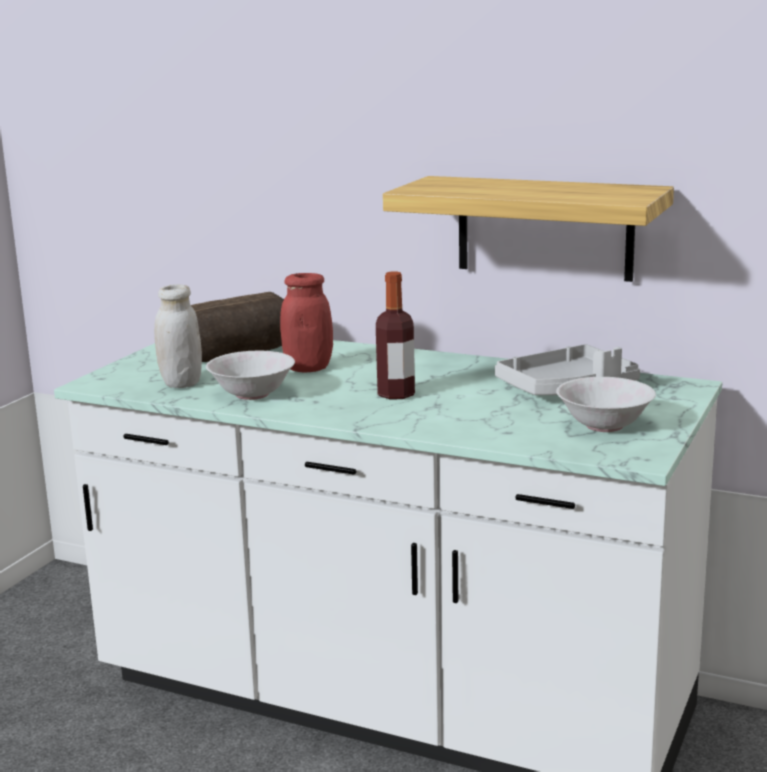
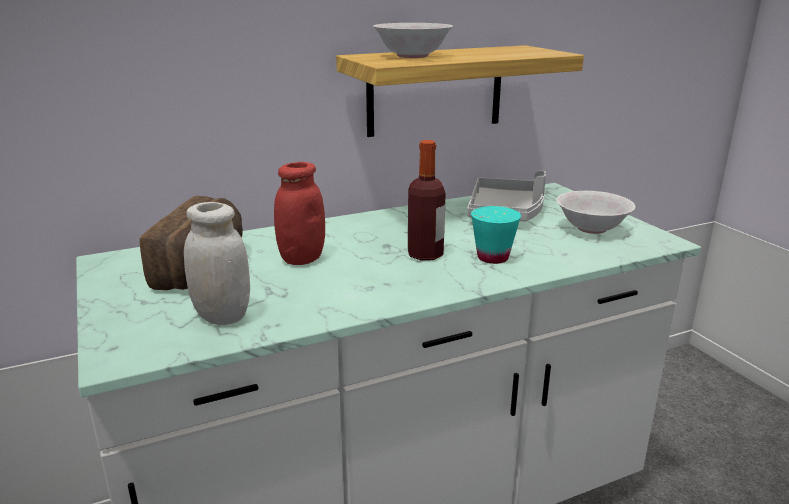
camera: 50 degrees left, 5 degrees up
white bowl [206,351,295,400] -> white bowl moved to [373,23,453,58]
none -> turquoise cup [471,206,521,264]

